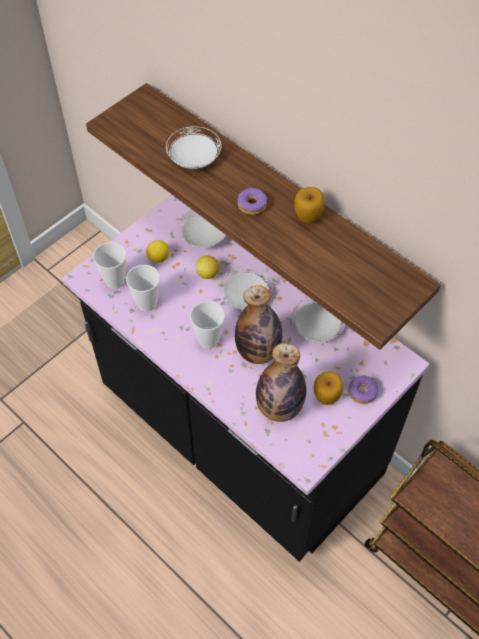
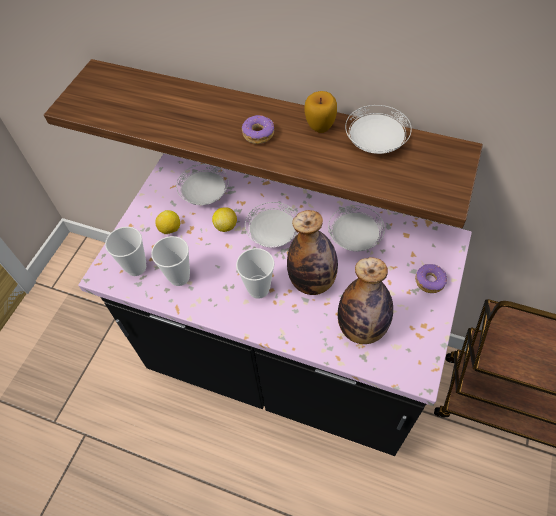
camera: 20 degrees left, 0 degrees up
white plate [166,126,221,169] -> white plate moved to [345,105,412,154]
apple [314,371,343,405] -> none

